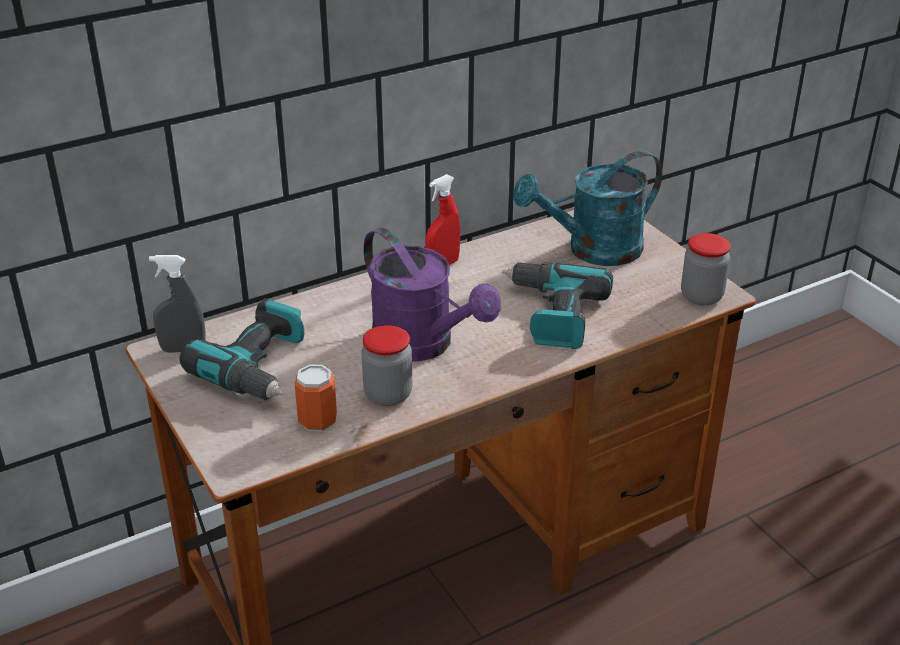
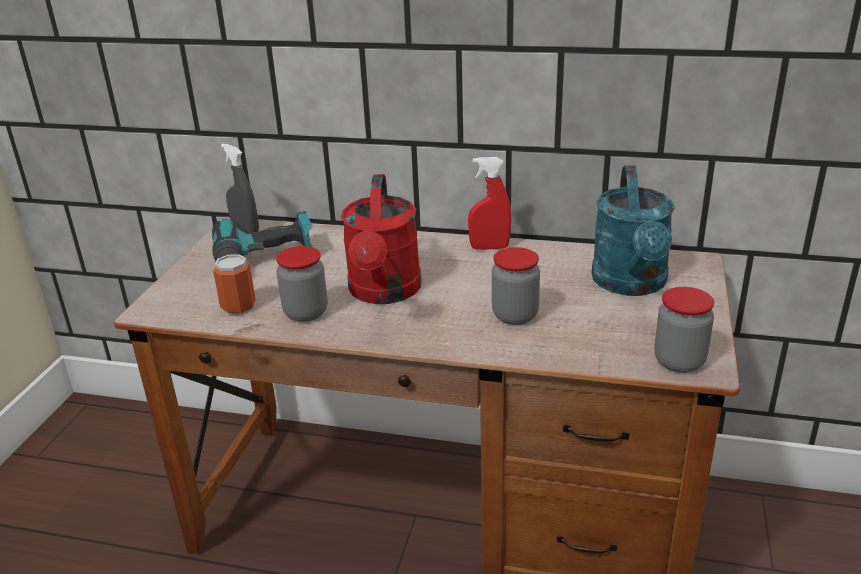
camera: 45 degrees right, 5 degrees down
purple watering can [363,228,501,362] -> red watering can [341,174,421,304]
power drill [502,262,613,349] -> jar [492,247,540,325]
turquoise watering can [513,151,662,266] -> turquoise watering can turned 105 degrees counterclockwise [592,165,675,296]

